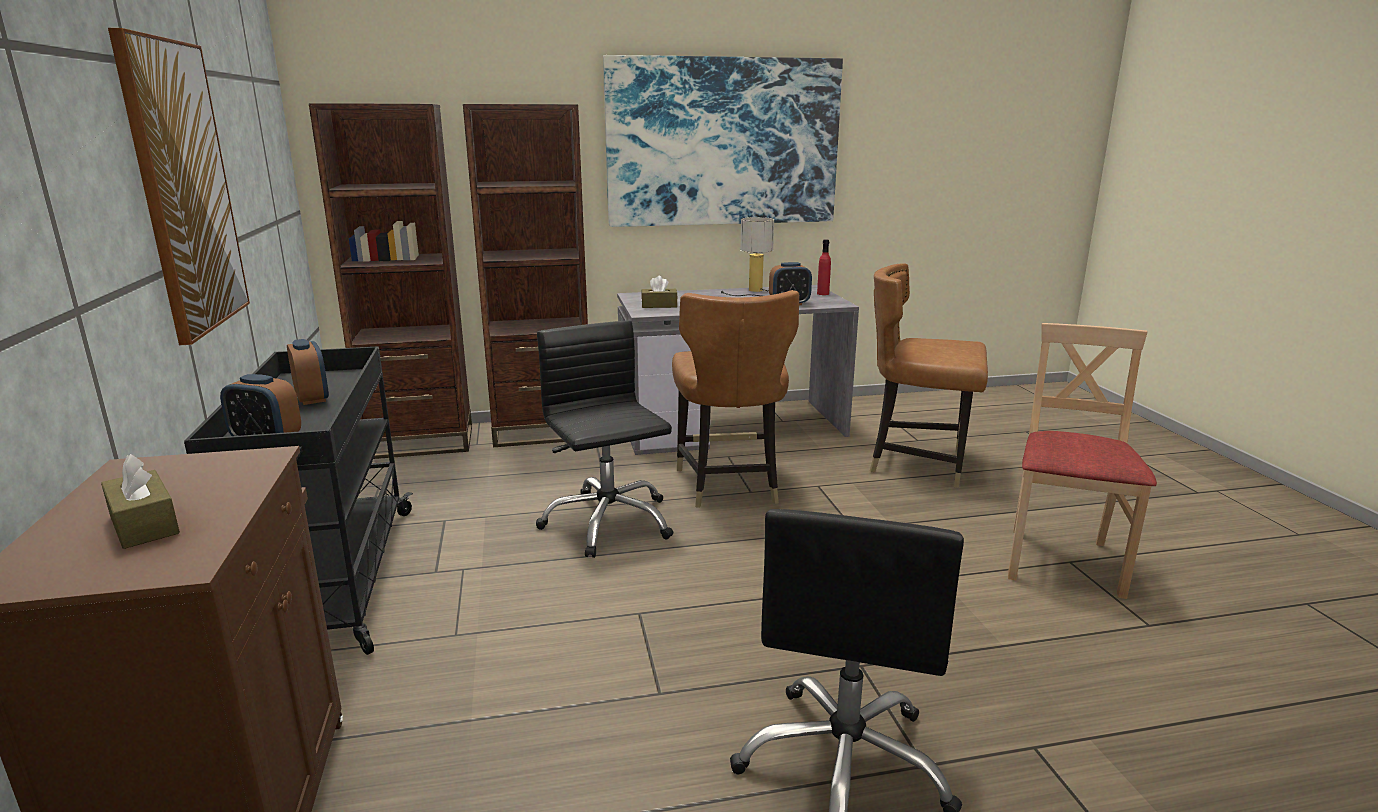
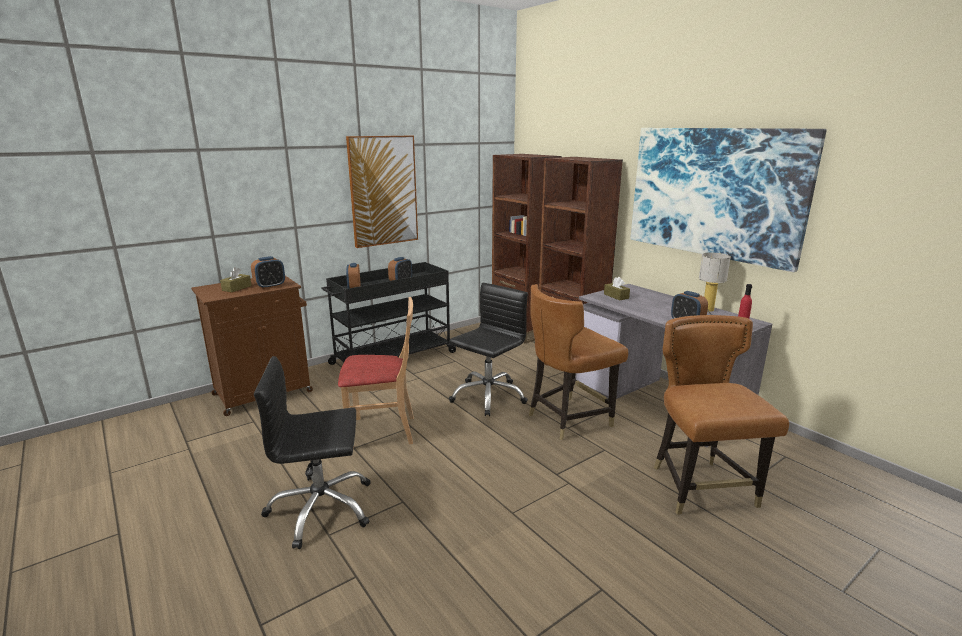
camera: 65 degrees right, 0 degrees up
beige chair [1008,323,1157,599] -> beige chair moved to [338,297,414,450]
none -> alarm clock [251,256,285,289]

